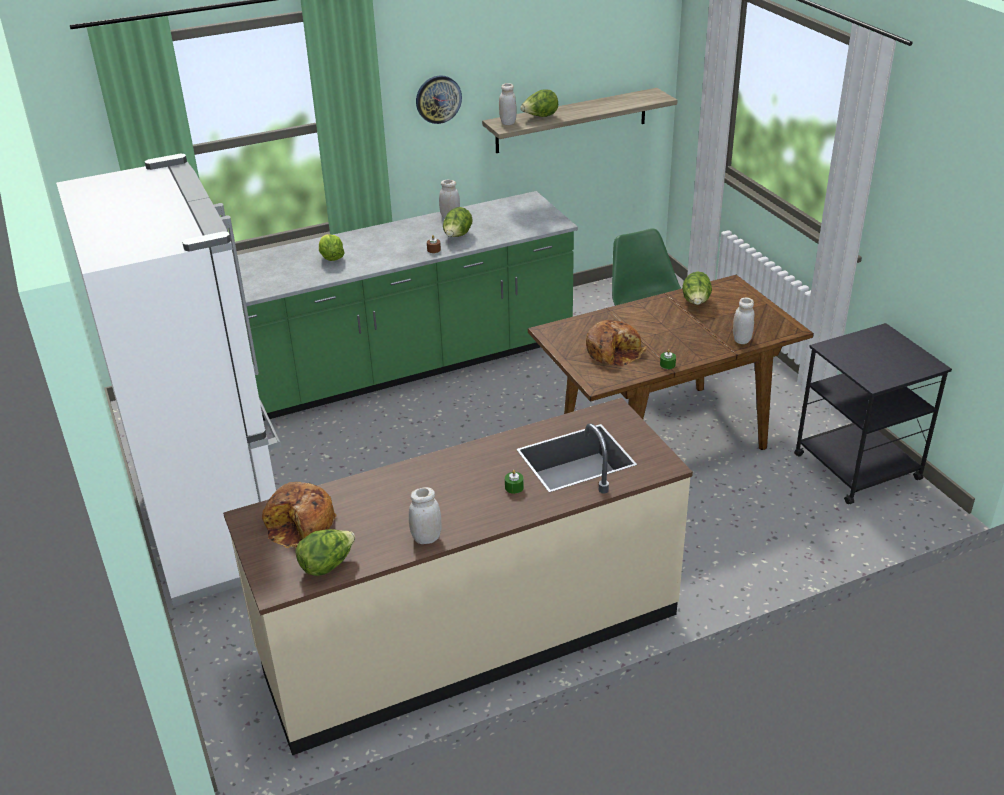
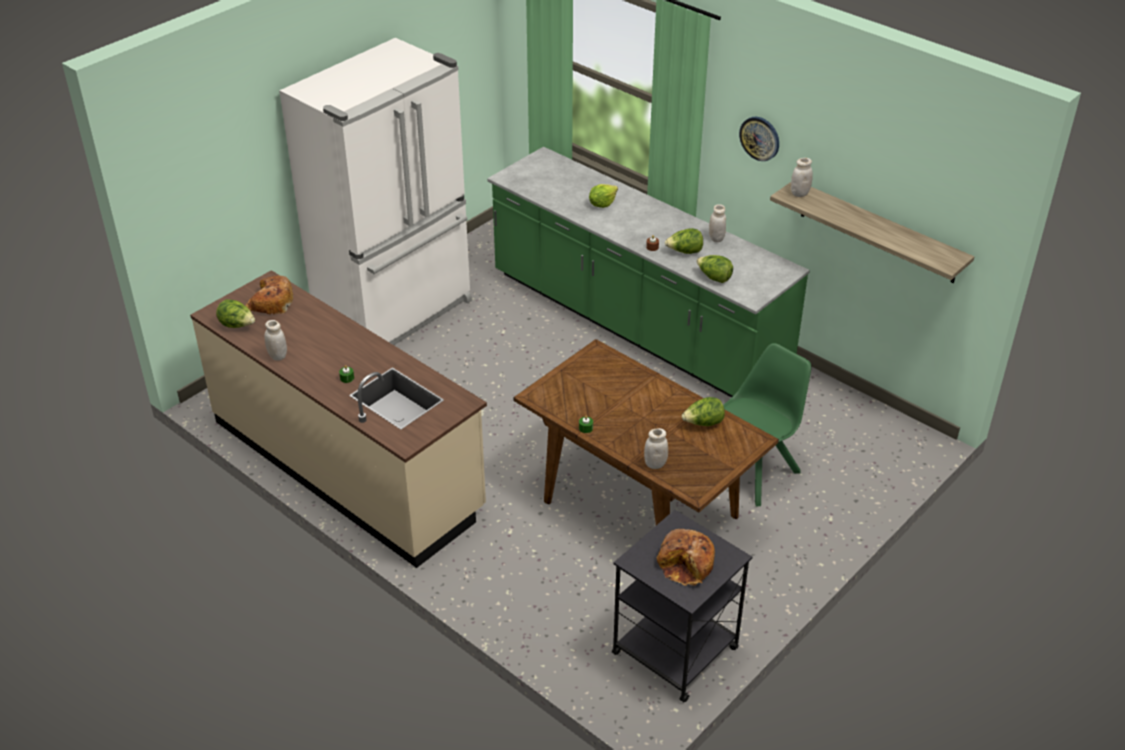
camera: 65 degrees right, 5 degrees up
lettuce [520,89,558,117] -> lettuce moved to [696,255,733,283]
bread [586,320,646,366] -> bread moved to [656,529,715,586]

